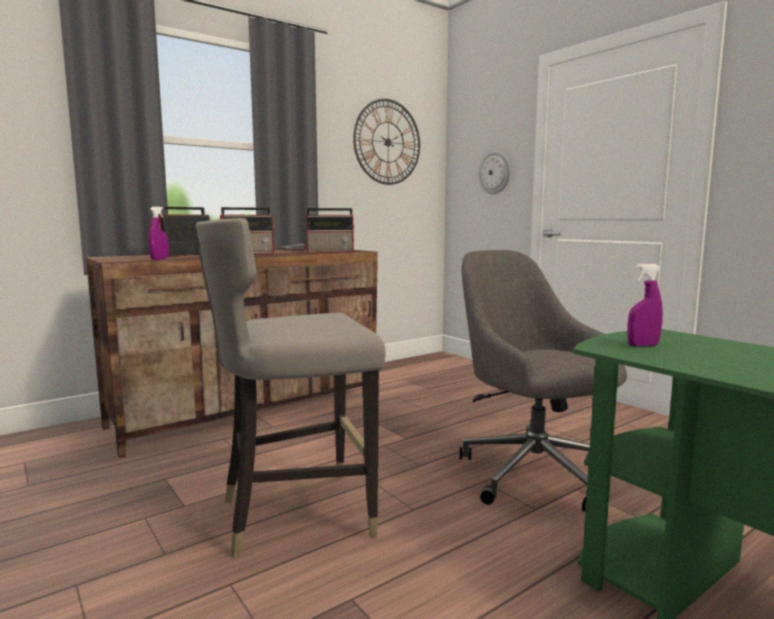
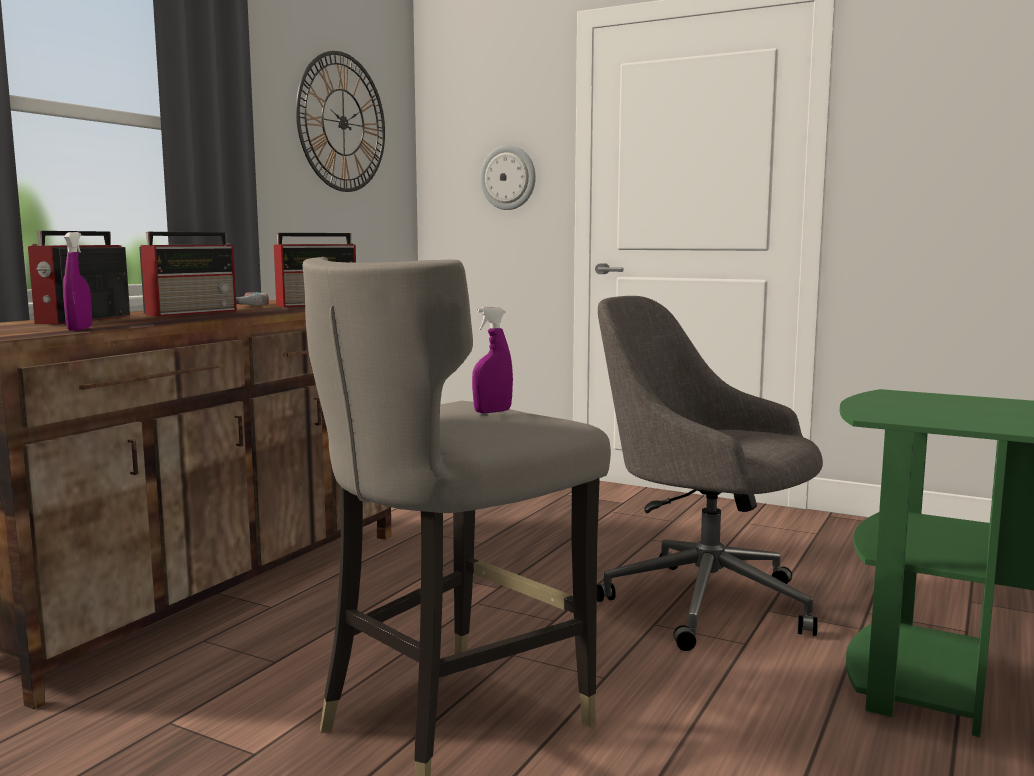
camera: 25 degrees left, 0 degrees up
purple spray bottle [627,264,663,346] -> purple spray bottle moved to [472,307,513,413]

